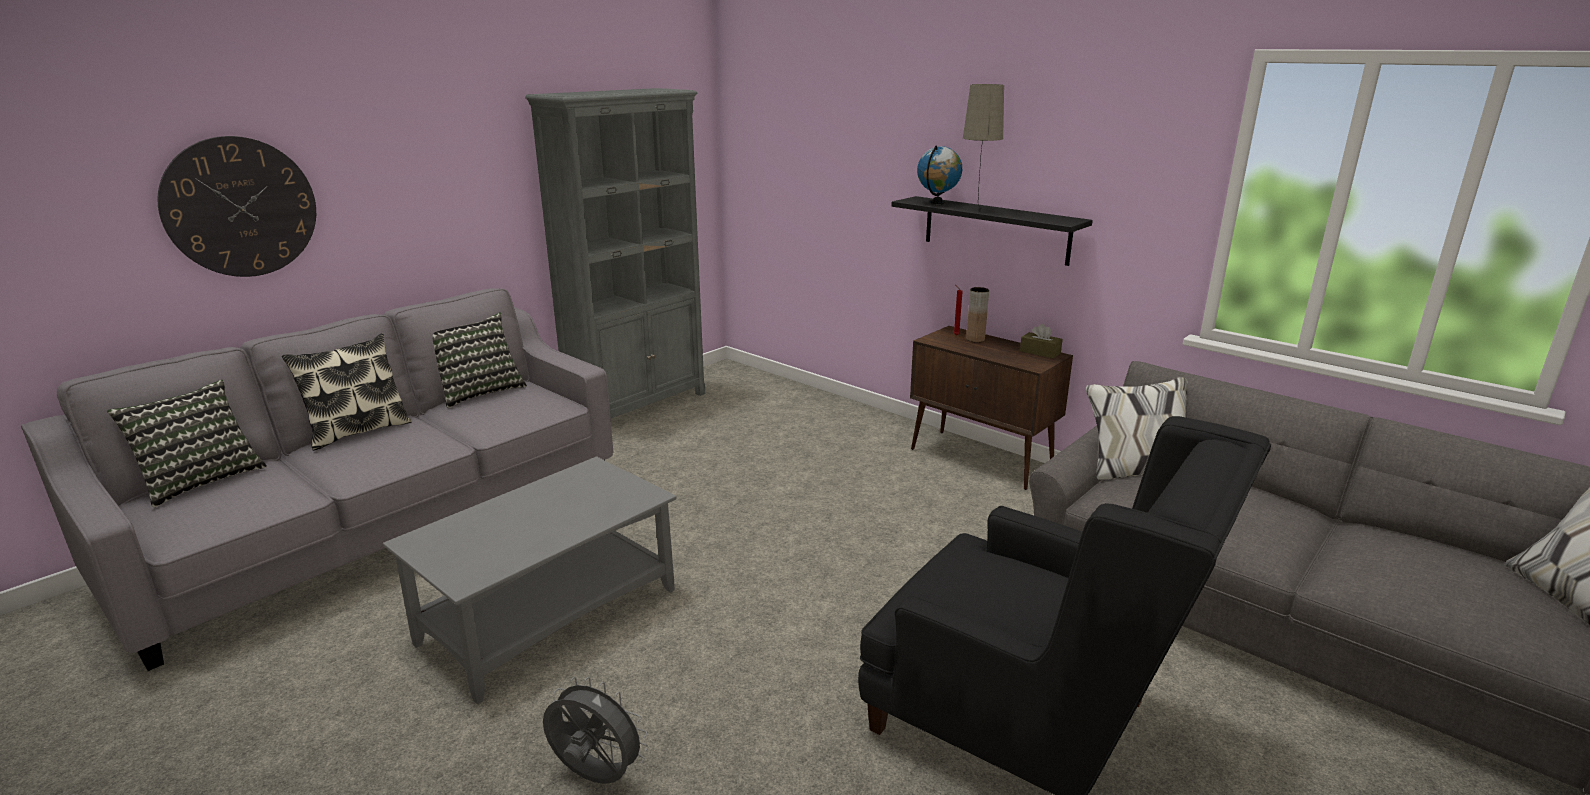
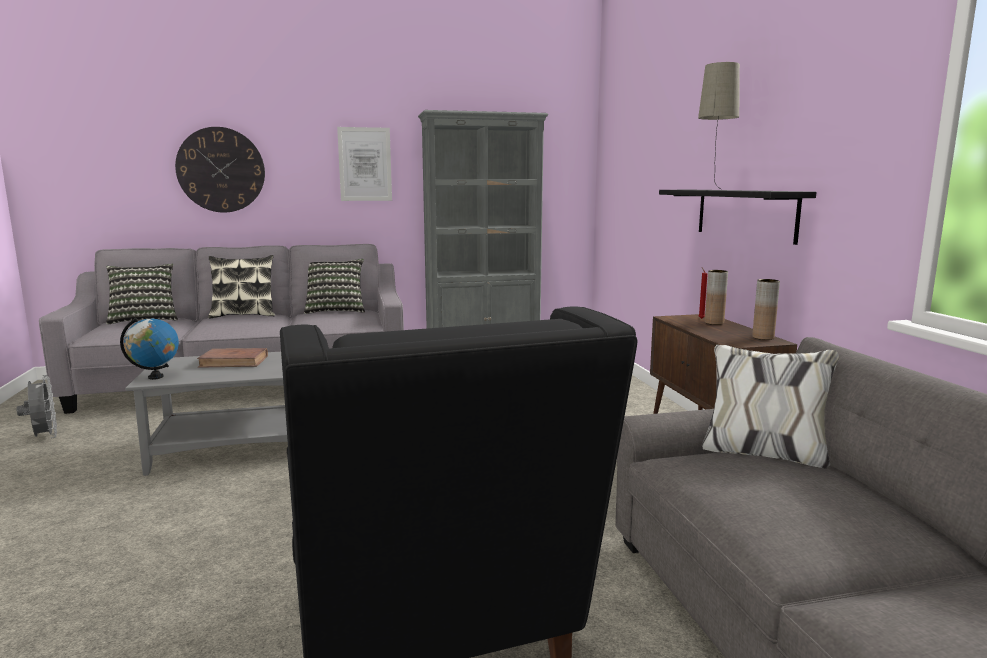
camera: 35 degrees right, 10 degrees down
grey fan [543,677,649,784] -> grey fan moved to [16,375,57,438]
globe [917,145,962,204] -> globe moved to [120,318,179,380]
brown tissue box [1020,324,1063,359] -> brown vase [752,279,780,340]
none -> brown book [197,348,268,368]
none -> picture [337,127,392,201]

